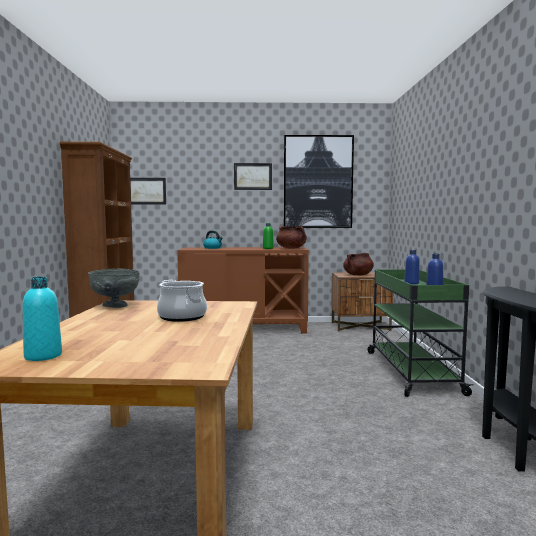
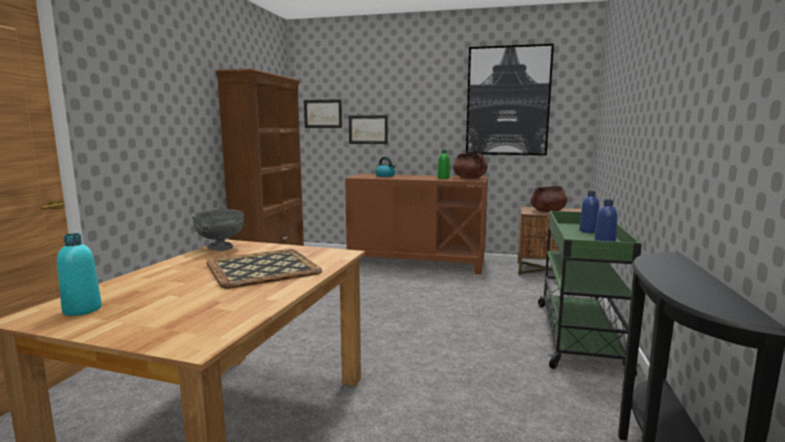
camera: 15 degrees right, 5 degrees up
cooking pot [157,280,207,322] -> tray [206,249,322,289]
picture [234,163,272,190] -> picture moved to [349,115,388,144]

